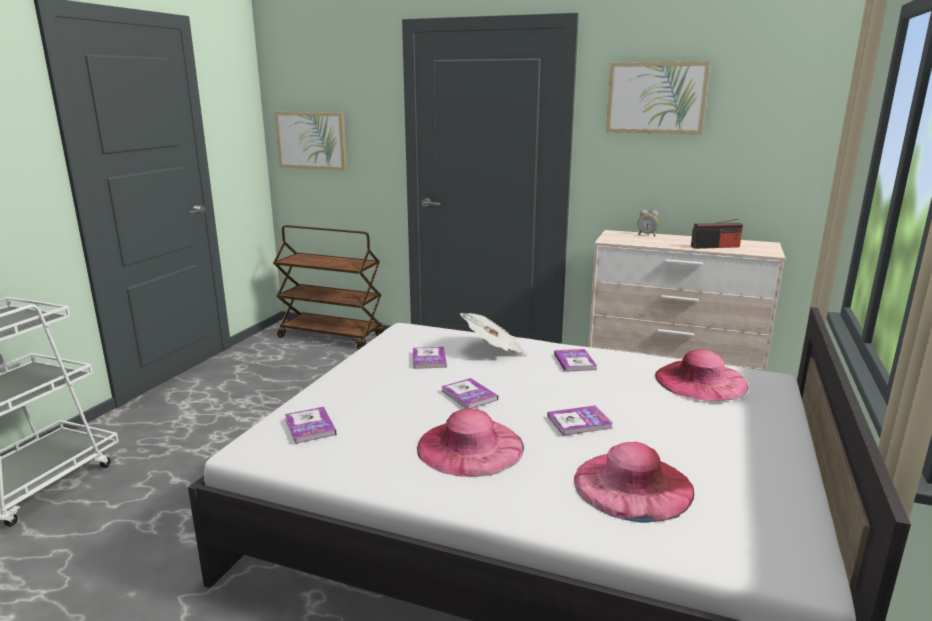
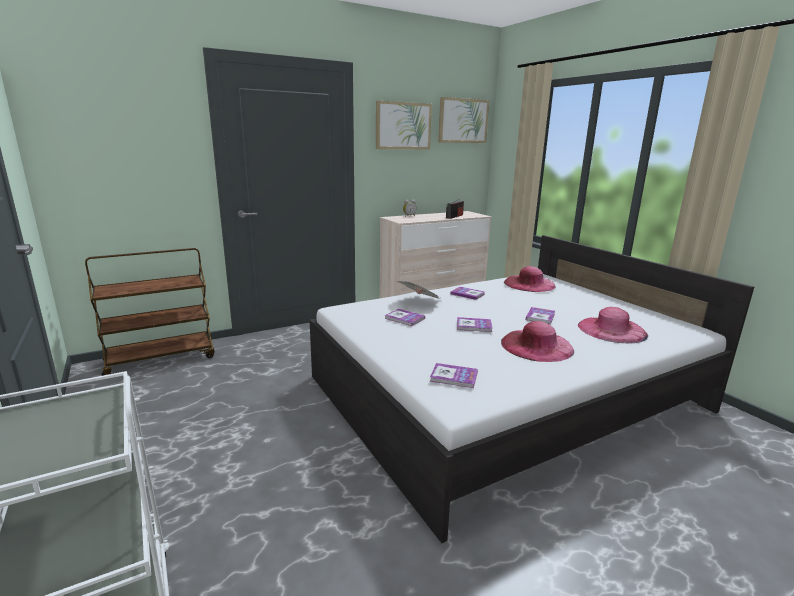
camera: 50 degrees left, 0 degrees up
picture [275,112,347,170] -> picture moved to [438,97,489,143]

